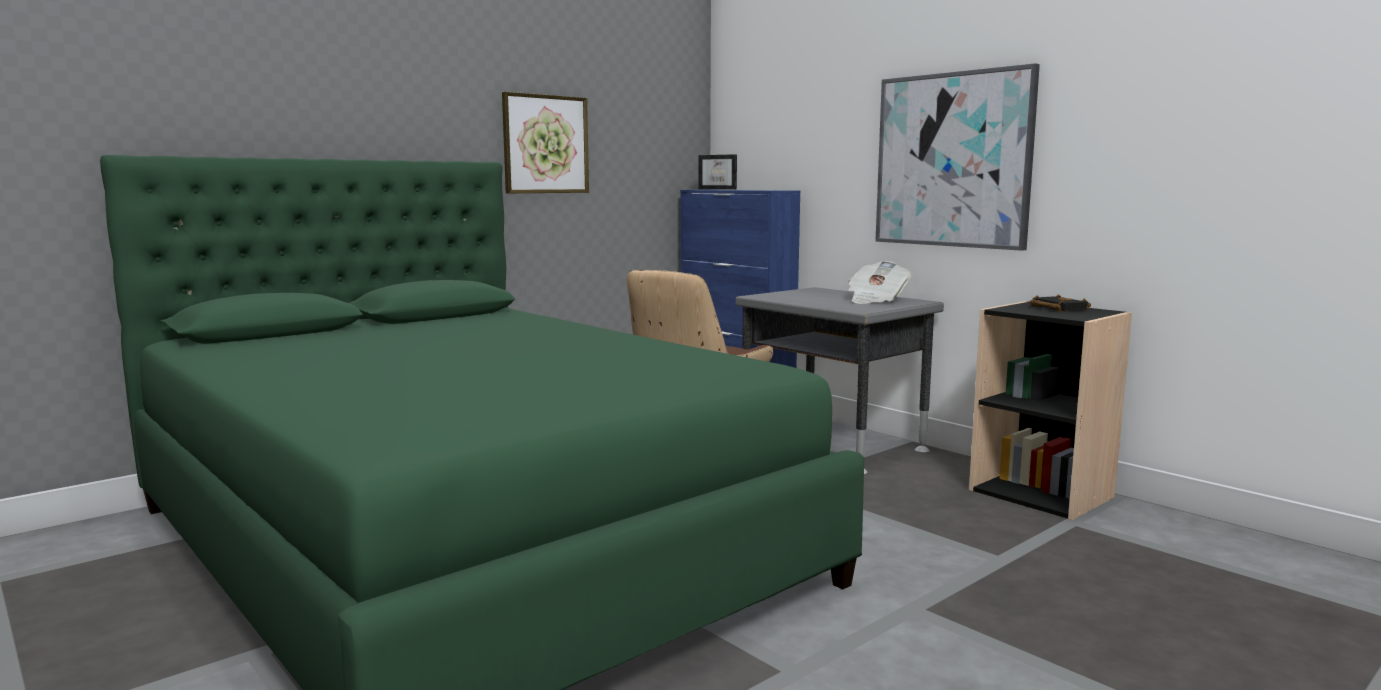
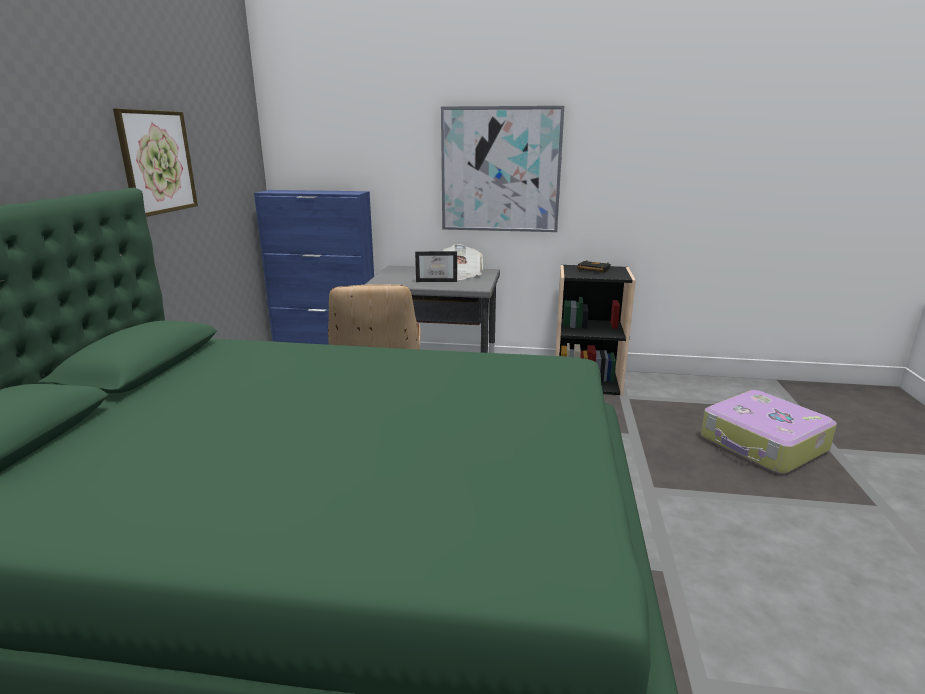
camera: 40 degrees left, 10 degrees up
picture frame [699,154,737,190] -> picture frame moved to [415,251,457,282]
none -> suitcase [701,390,837,474]

